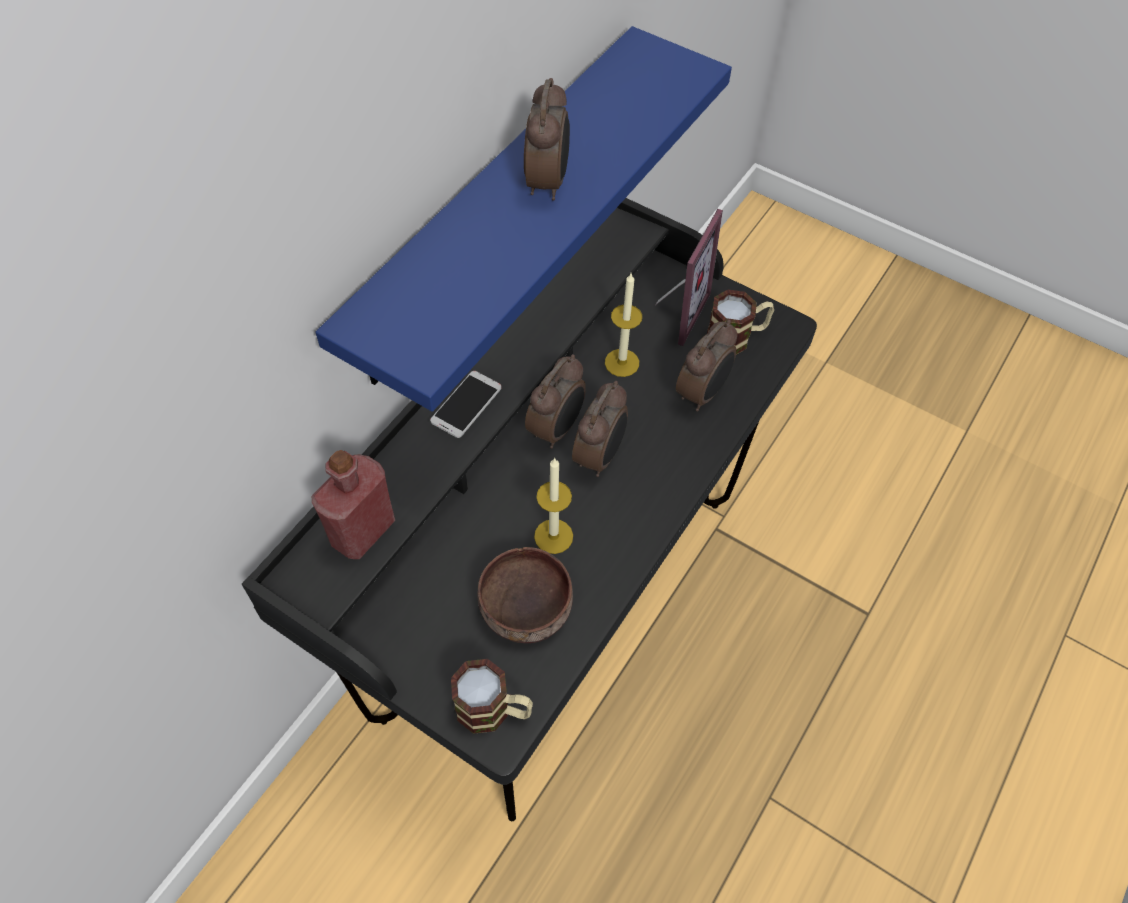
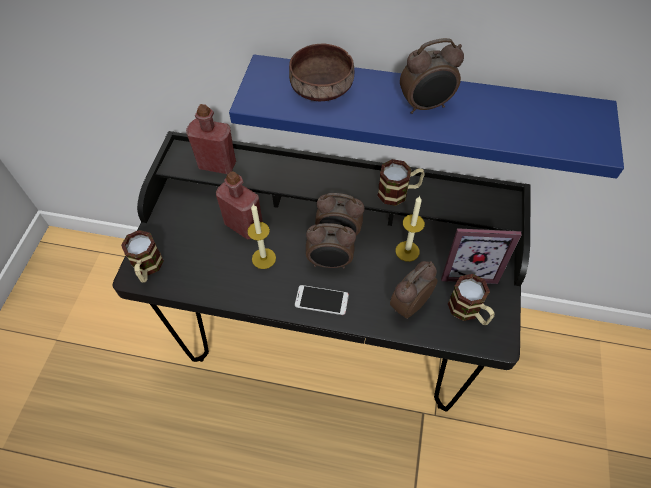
camera: 70 degrees right, 0 degrees up
phone [430,371,502,438] -> phone moved to [295,285,349,315]
brown bowl [478,547,573,643] -> brown bowl moved to [289,44,354,101]
alarm clock [676,320,737,411] -> alarm clock turned 120 degrees clockwise [390,261,438,319]
none -> red bottle [216,172,263,240]
none -> mug [377,159,425,206]

